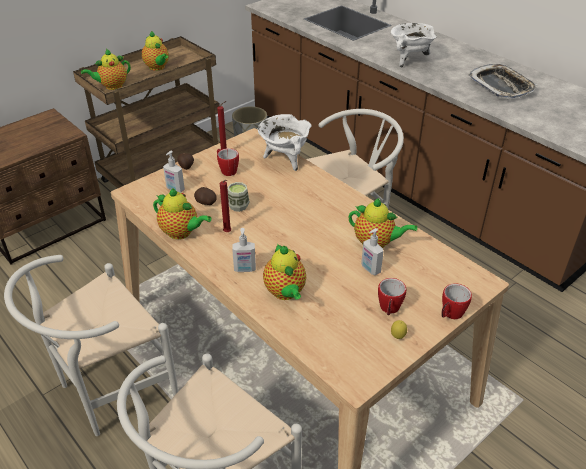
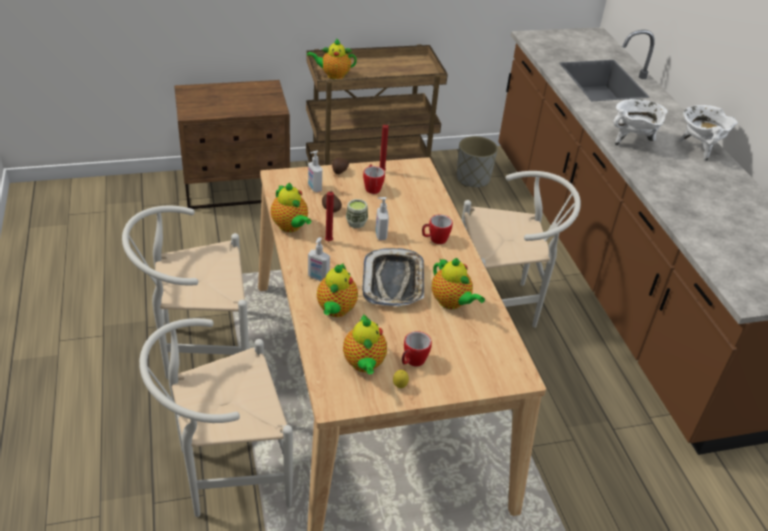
camera: 25 degrees right, 0 degrees up
teapot [142,31,169,71] -> teapot moved to [343,314,387,374]
white cooking pot [257,114,312,171] -> white cooking pot moved to [679,105,738,161]
soap dispenser [361,228,384,275] -> soap dispenser moved to [375,197,389,240]
mug [441,283,472,319] -> mug moved to [422,214,453,244]
tray [468,64,538,99] -> tray moved to [362,248,424,307]

